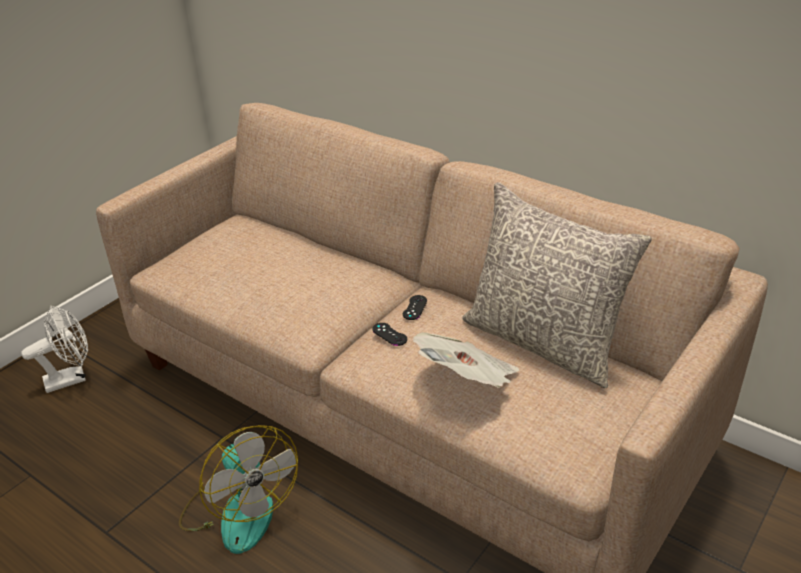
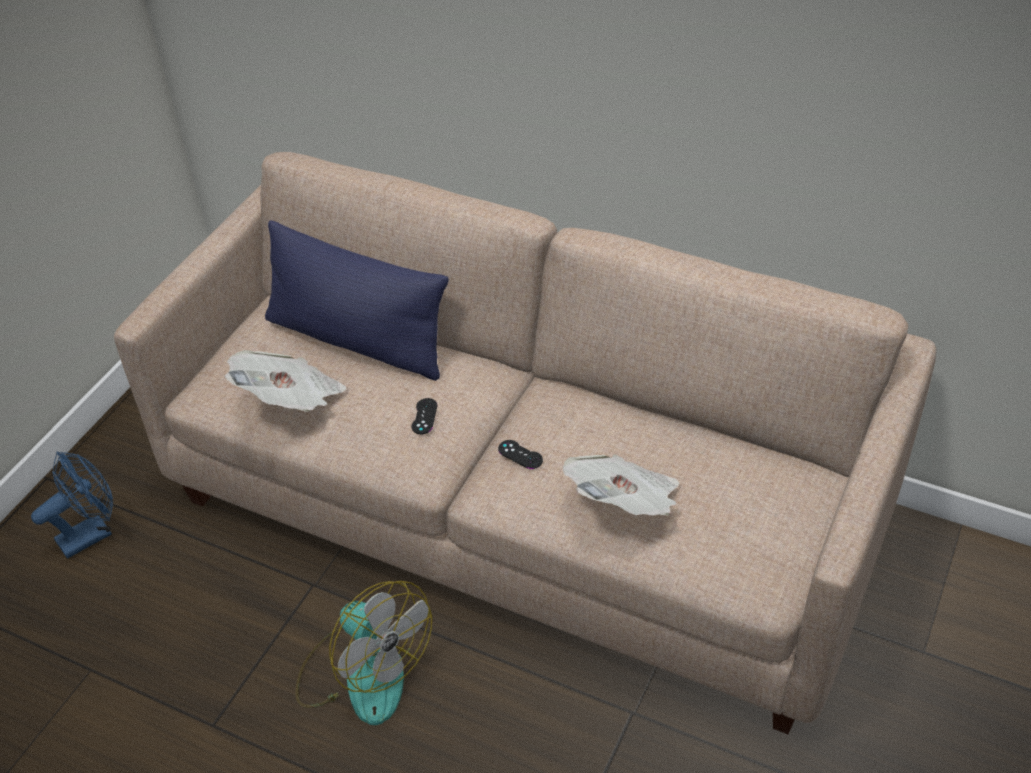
camera: 10 degrees left, 10 degrees up
white fan [21,306,88,393] -> blue fan [31,451,114,559]
black game controller [403,295,427,320] -> black game controller moved to [412,398,437,434]
grey pillow [462,182,652,388] -> none
none -> newspaper [224,350,346,412]
none -> blue pillow [265,220,449,381]

